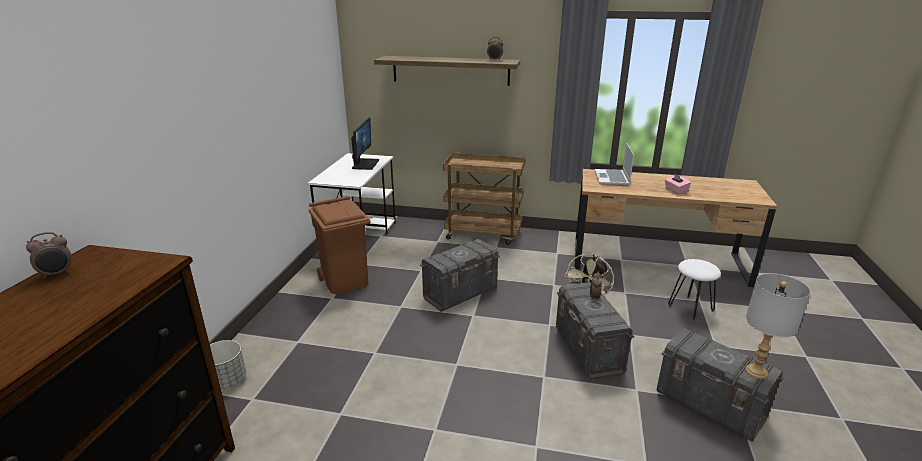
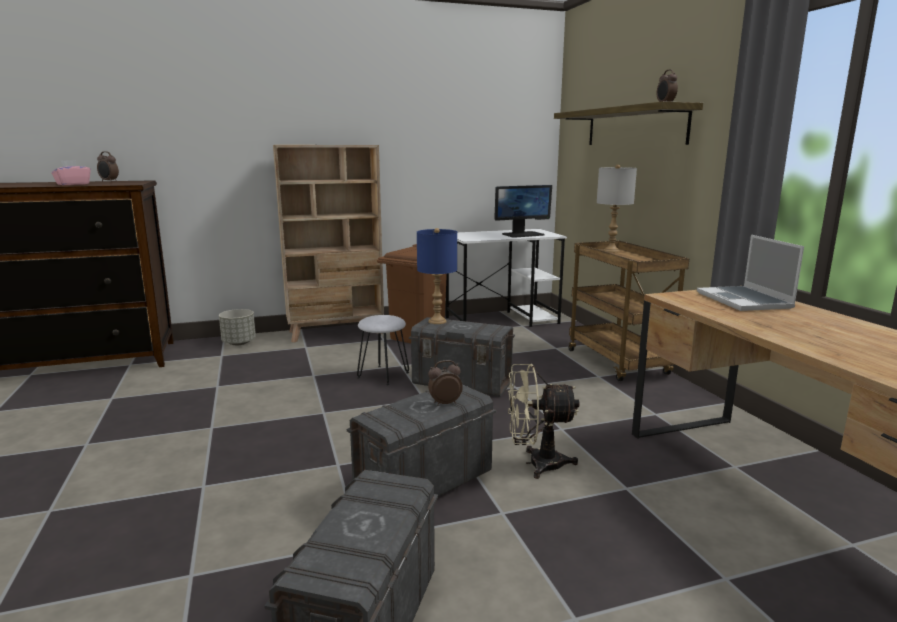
camera: 60 degrees right, 10 degrees down
laptop [595,143,634,185] -> laptop turned 75 degrees counterclockwise [697,235,804,311]
pink tissue box [665,173,691,194] -> pink tissue box moved to [51,160,91,185]
white stool [668,259,721,320] -> white stool moved to [357,315,409,385]
grey table lamp [745,273,811,379] -> grey table lamp moved to [597,165,637,253]
none -> beige bookcase [273,145,384,343]
none -> blue table lamp [417,228,457,324]

